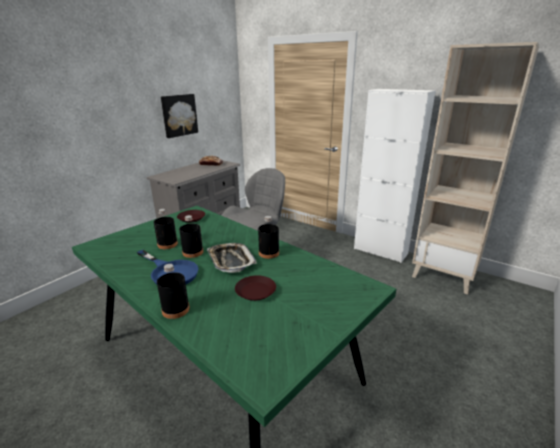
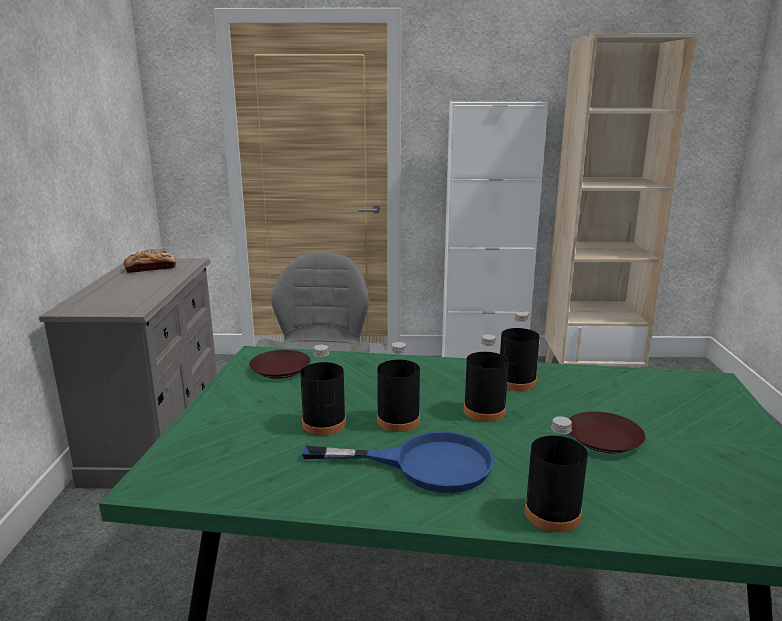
camera: 35 degrees left, 5 degrees down
picture [161,94,198,138] -> none
tray [207,243,257,273] -> black bottle [464,334,509,422]

